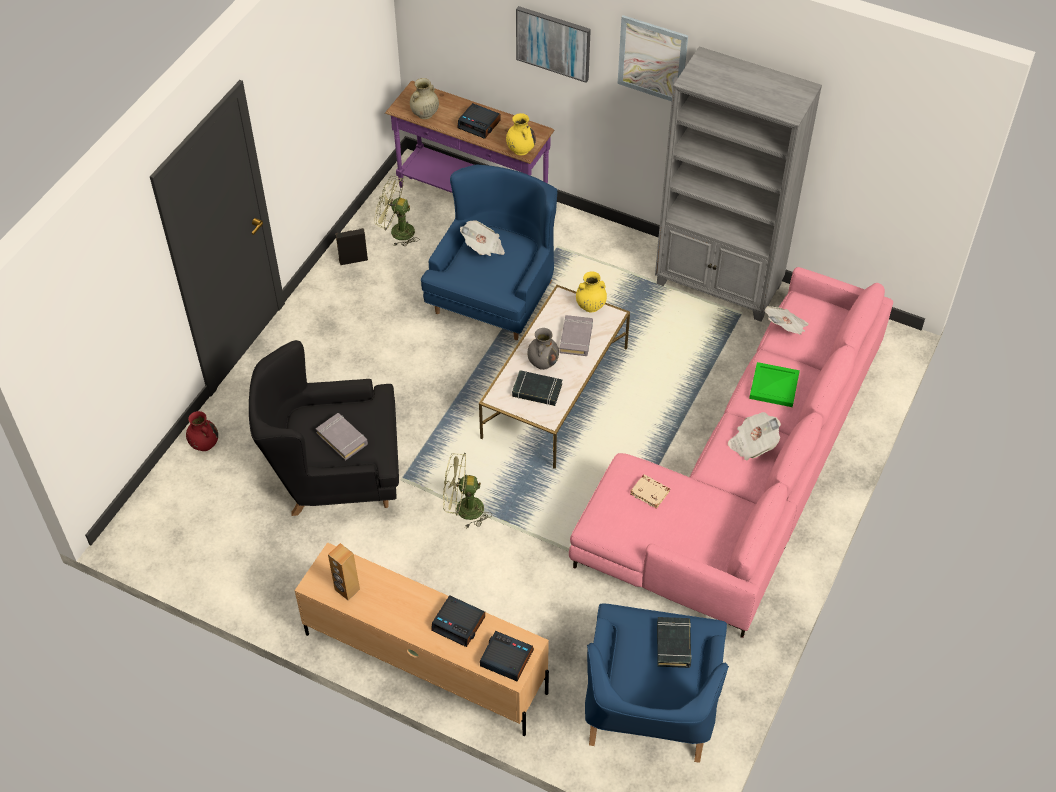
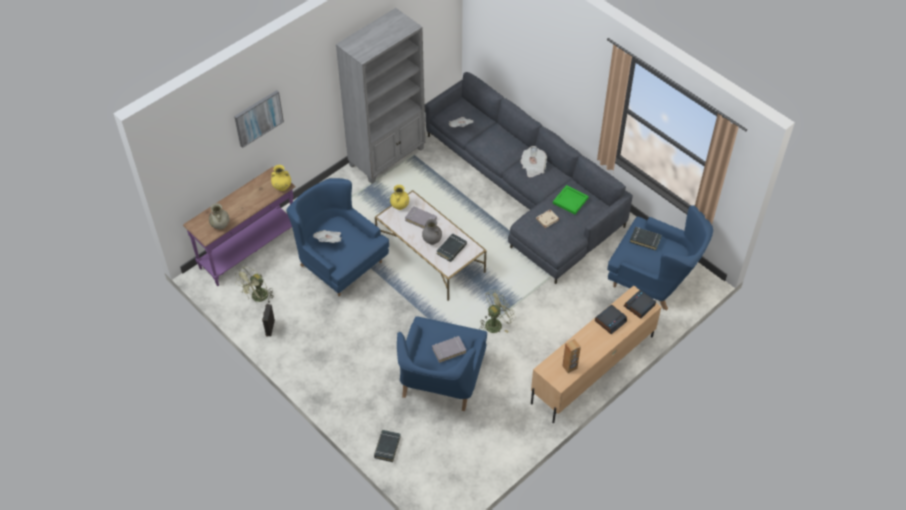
camera: 70 degrees left, 0 degrees up
red vase [186,411,218,451] -> black book [374,430,401,462]
black armchair [249,340,399,516] -> blue armchair [397,317,487,411]
green fan [443,453,492,529] -> green fan turned 150 degrees counterclockwise [480,289,516,333]
alarm clock [457,103,501,139] -> none
pink sofa [569,267,893,638] -> grey sofa [425,72,633,284]
picture [618,15,688,101] -> none
green tray [749,362,800,407] -> green tray moved to [553,185,589,215]

